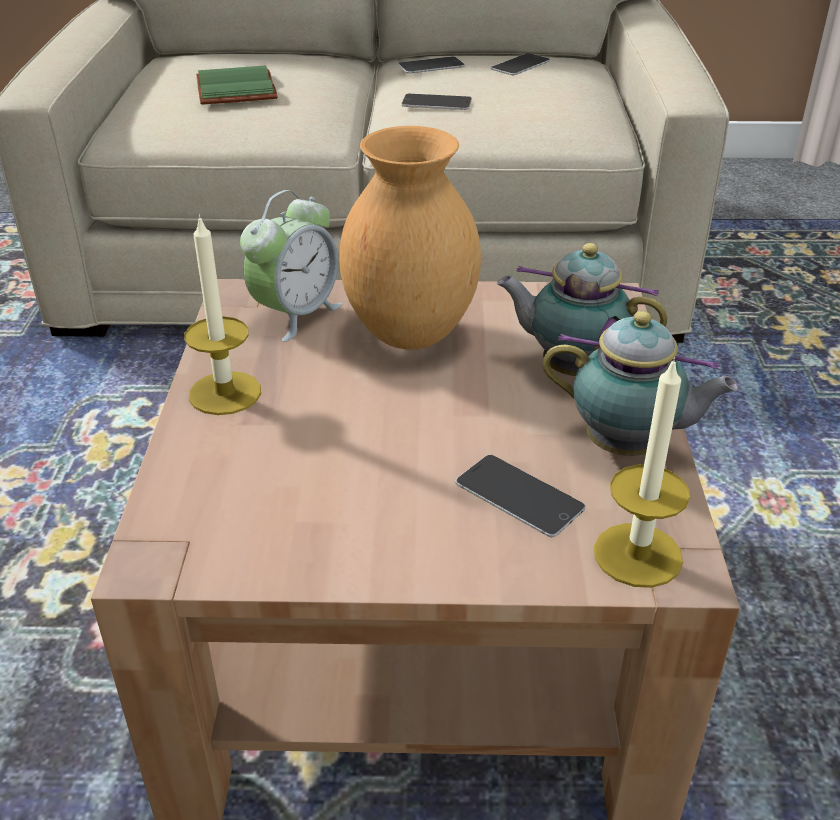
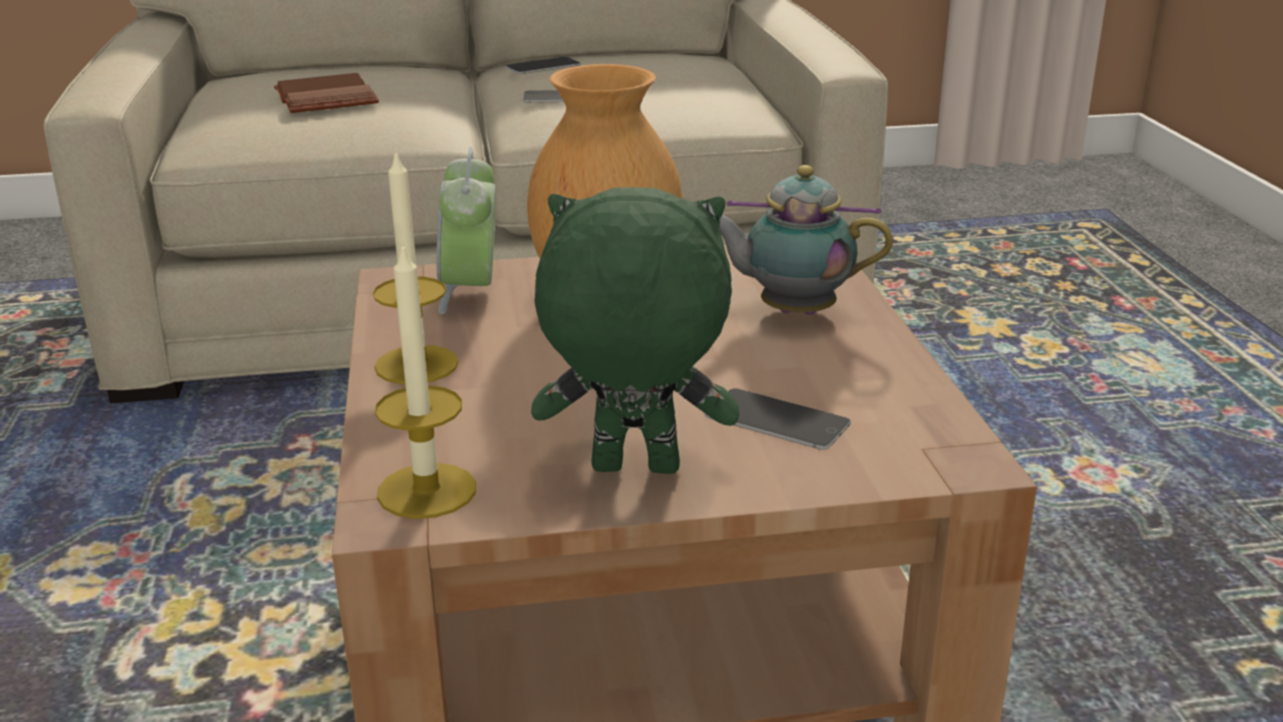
camera: 10 degrees left, 10 degrees down
green book [196,66,278,105] -> brown book [274,73,379,113]
alarm clock [240,190,343,342] -> alarm clock turned 150 degrees clockwise [437,147,496,314]
phone [491,53,550,75] -> none
teapot [542,311,739,456] -> none
candle [594,357,690,588] -> candle moved to [375,242,476,519]
none -> green plush toy [531,187,739,474]

